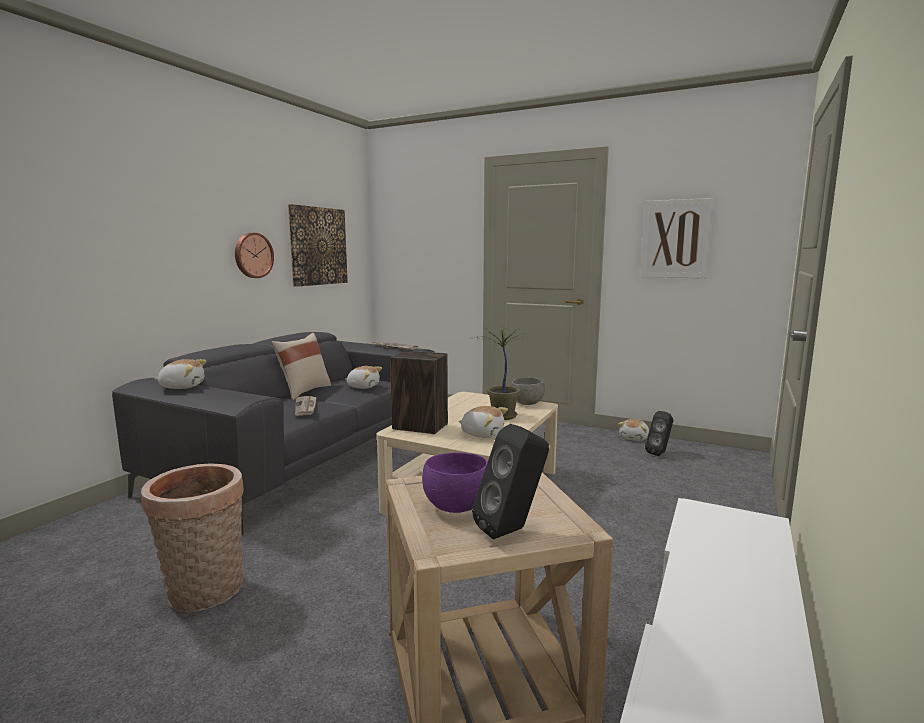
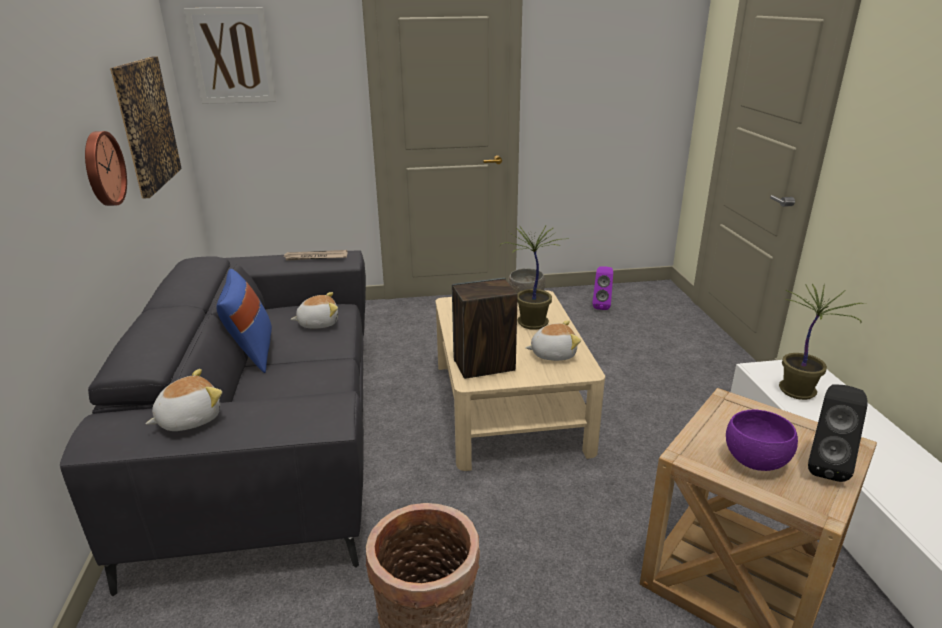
camera: 35 degrees left, 15 degrees up
beige pillow [271,333,331,400] -> blue pillow [216,269,272,373]
newspaper [295,396,317,416] -> none
plush toy [618,419,649,441] -> none
picture [640,198,714,278] -> picture moved to [184,7,276,104]
black speaker [645,411,673,456] -> purple speaker [592,266,613,310]
none -> potted plant [779,283,867,400]

